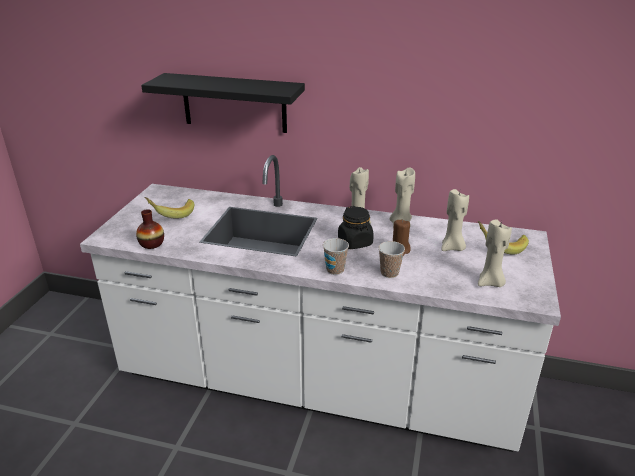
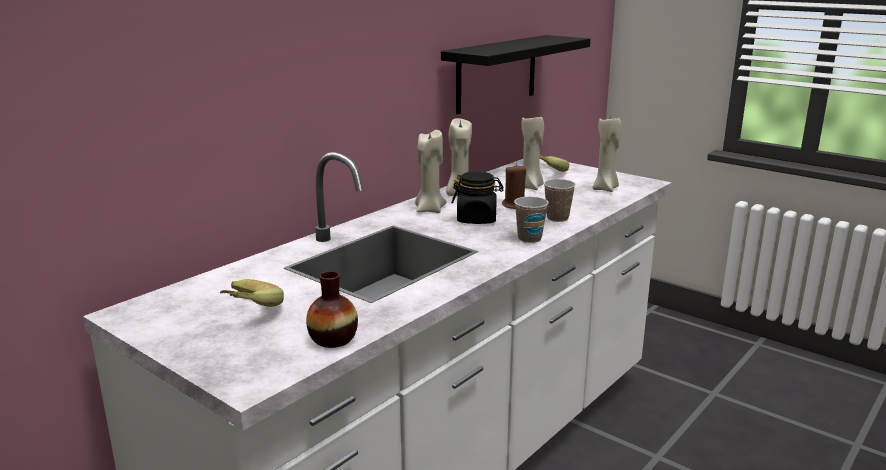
camera: 65 degrees left, 10 degrees down
black shelf [141,73,305,133] -> black shelf moved to [441,35,590,114]

